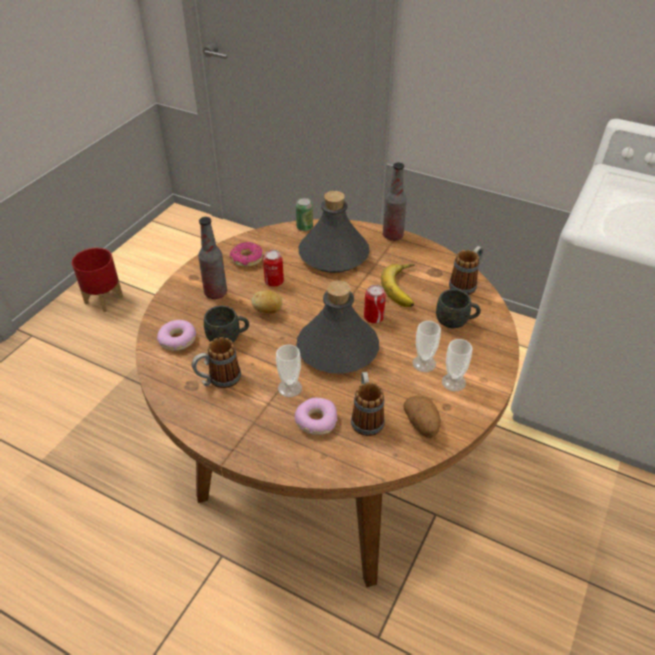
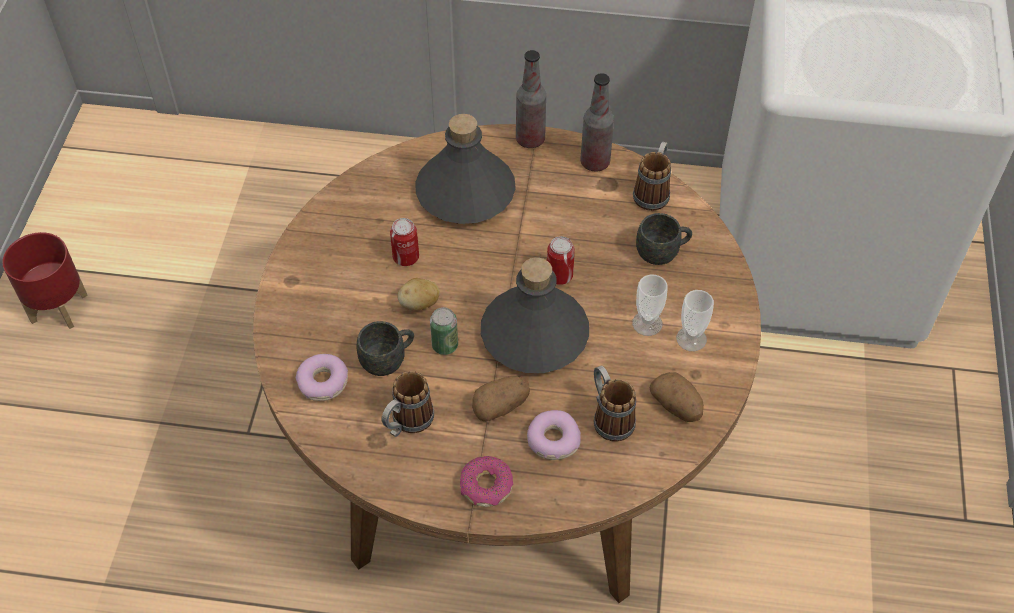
camera: 20 degrees left, 10 degrees up
bottle [198,217,227,299] -> bottle moved to [580,73,614,171]
donut [230,242,263,267] -> donut moved to [460,456,513,507]
cup [276,344,302,397] -> potato [472,376,530,421]
can [296,198,313,231] -> can moved to [430,307,458,355]
banana [381,264,415,307] -> none

